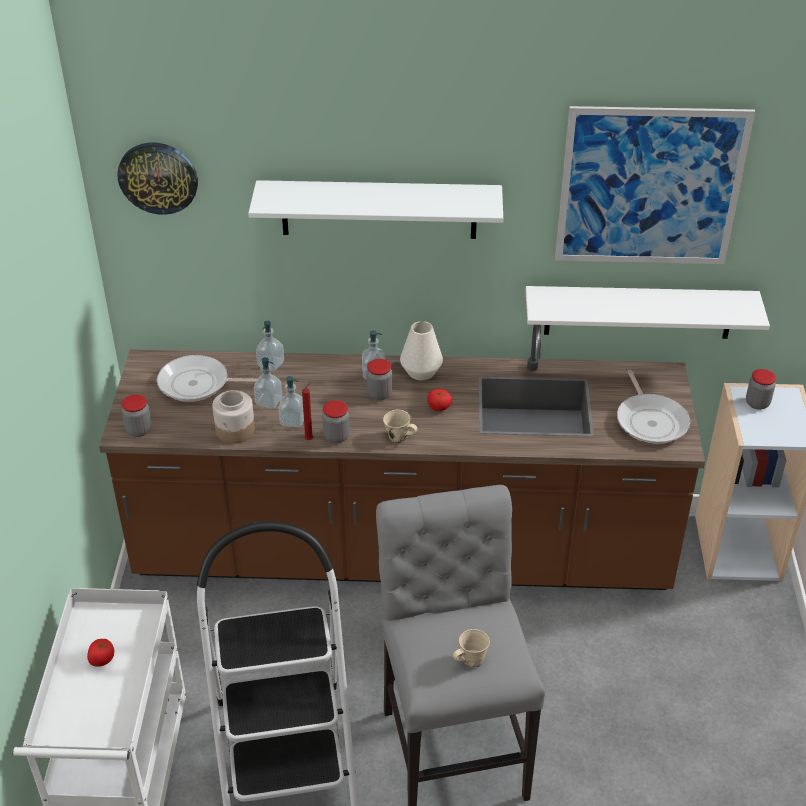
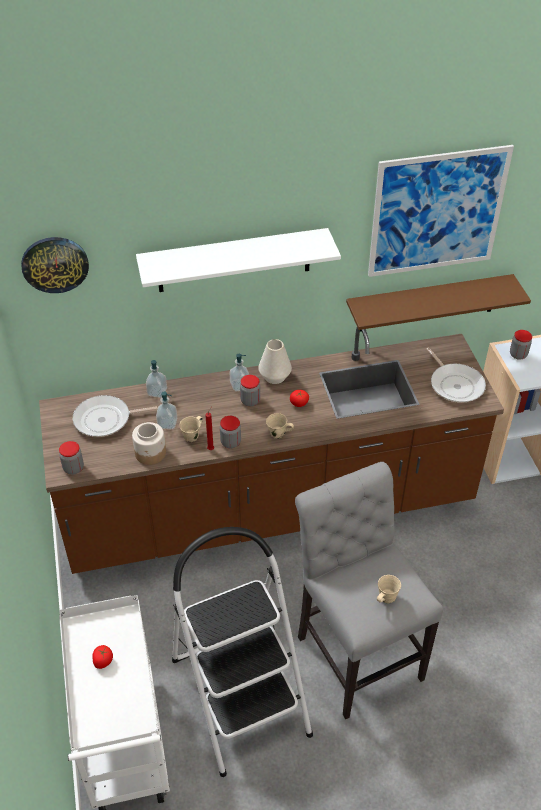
camera: 15 degrees left, 5 degrees up
soap dispenser [279,376,304,427] -> beige mug [180,416,203,442]
white shelf [526,286,770,339] -> brown shelf [346,274,531,332]

